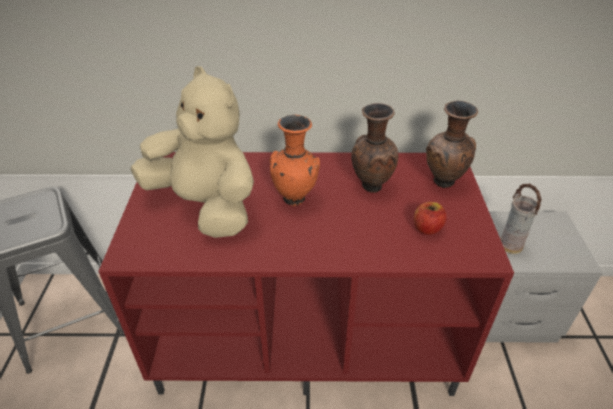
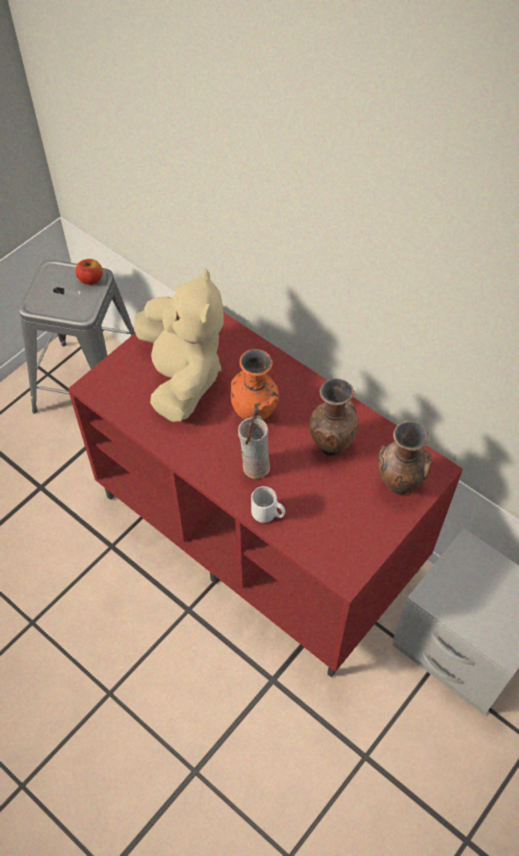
camera: 40 degrees right, 15 degrees up
apple [414,202,447,235] -> apple moved to [76,259,103,285]
vase [500,184,542,254] -> vase moved to [238,407,270,479]
none -> white mug [251,486,285,523]

